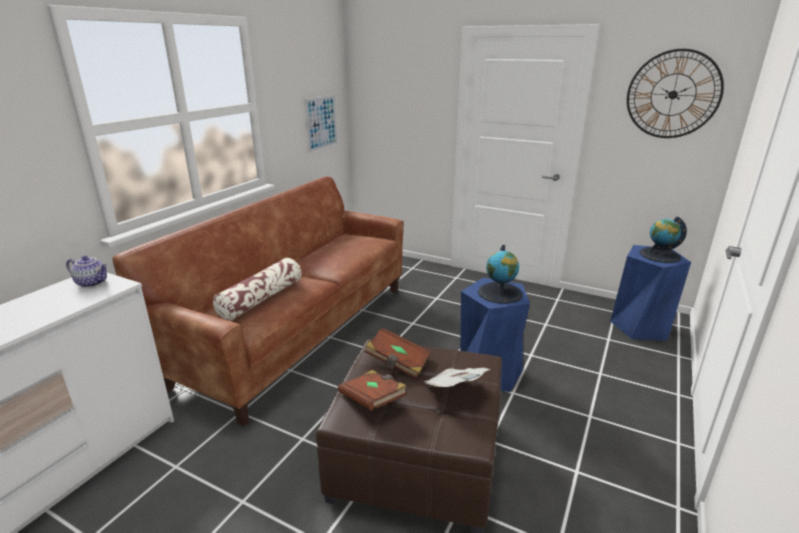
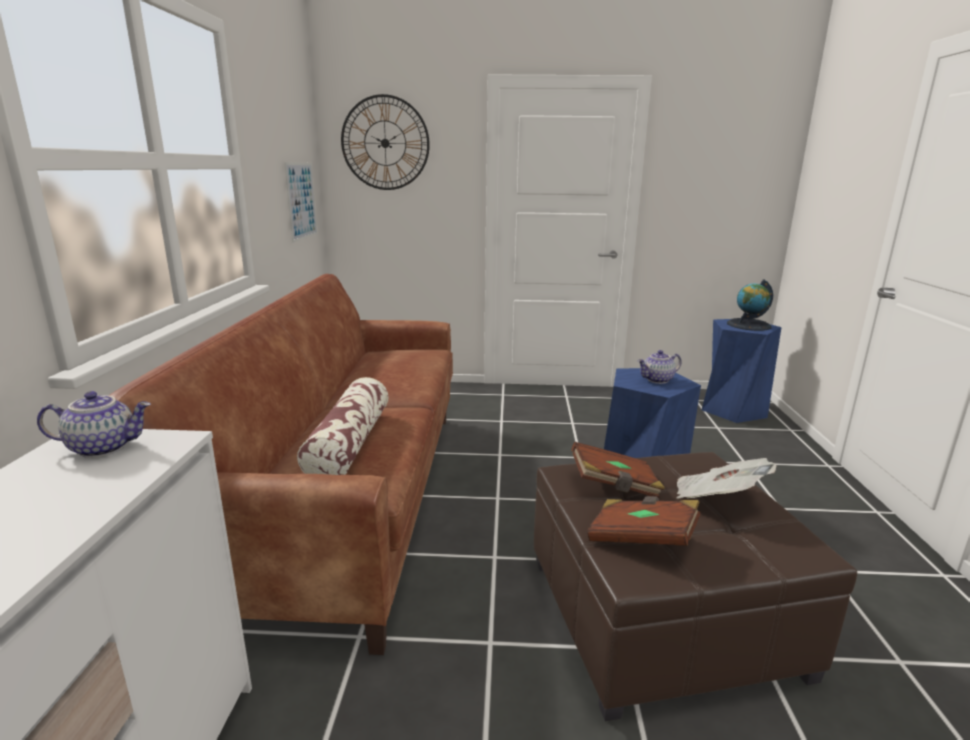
camera: 25 degrees left, 5 degrees down
globe [478,245,523,304] -> teapot [637,350,682,384]
wall clock [627,49,724,138] -> wall clock moved to [341,94,430,190]

